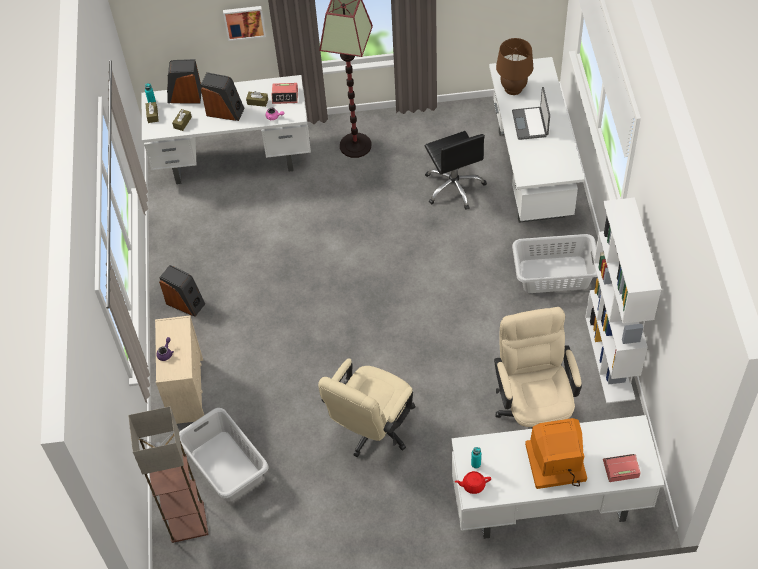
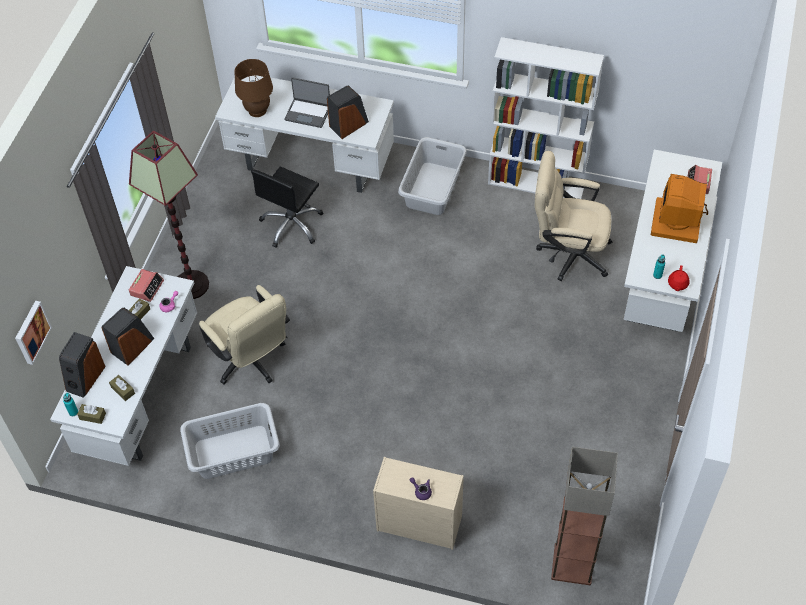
camera: 70 degrees left, 0 degrees up
speaker [159,265,205,317] -> speaker moved to [327,86,369,139]
grey laundry basket [179,408,269,502] -> grey laundry basket moved to [180,403,280,479]
picture [223,6,266,41] -> picture moved to [15,301,52,365]
beige office chair [318,358,416,457] -> beige office chair moved to [199,285,290,384]
black office chair [425,131,487,210] -> black office chair turned 120 degrees clockwise [251,166,323,248]

